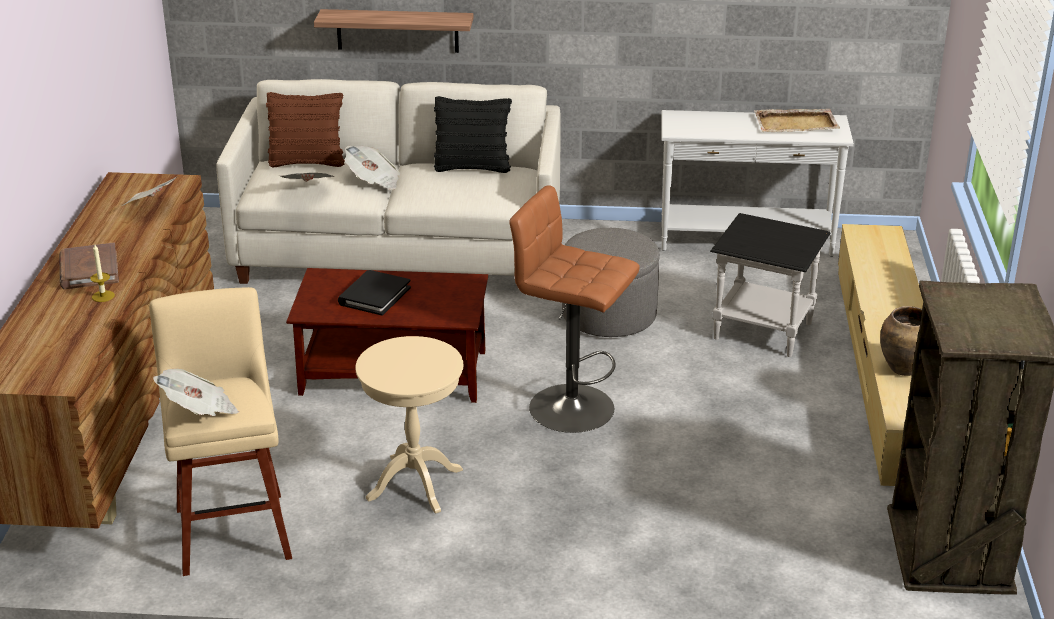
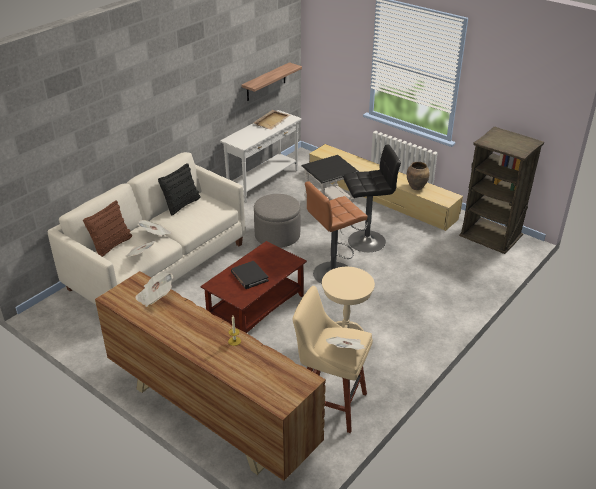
camera: 55 degrees left, 5 degrees up
brown book [59,243,119,289] -> none
shelf [314,9,474,53] -> shelf moved to [241,62,302,101]
none -> black stool [343,144,401,252]

